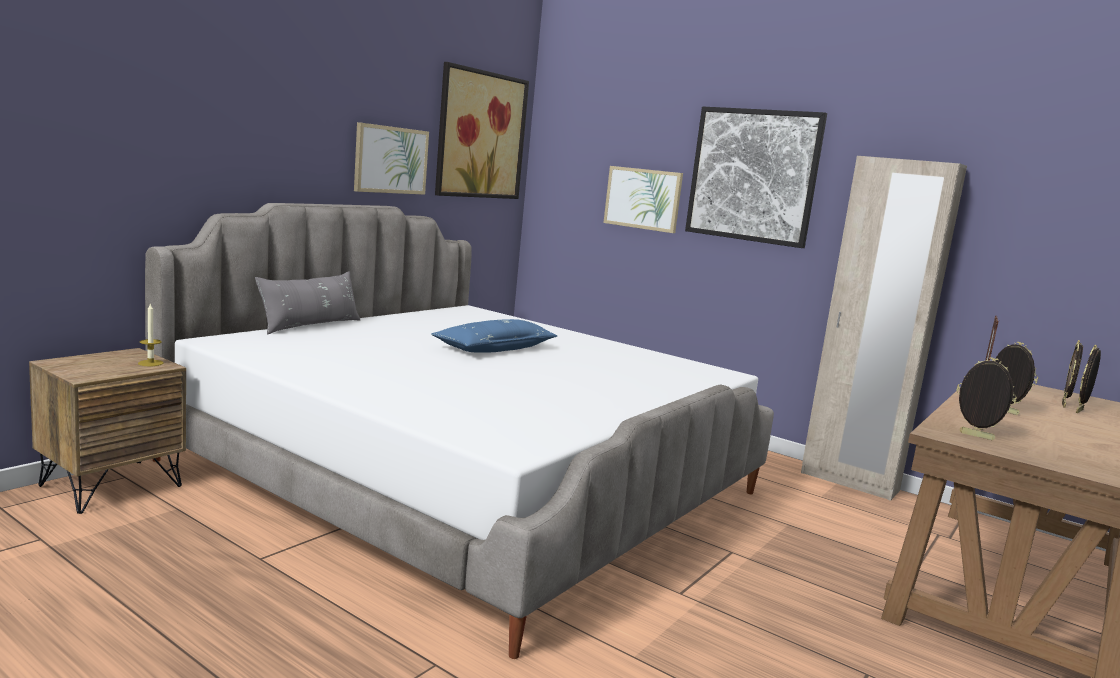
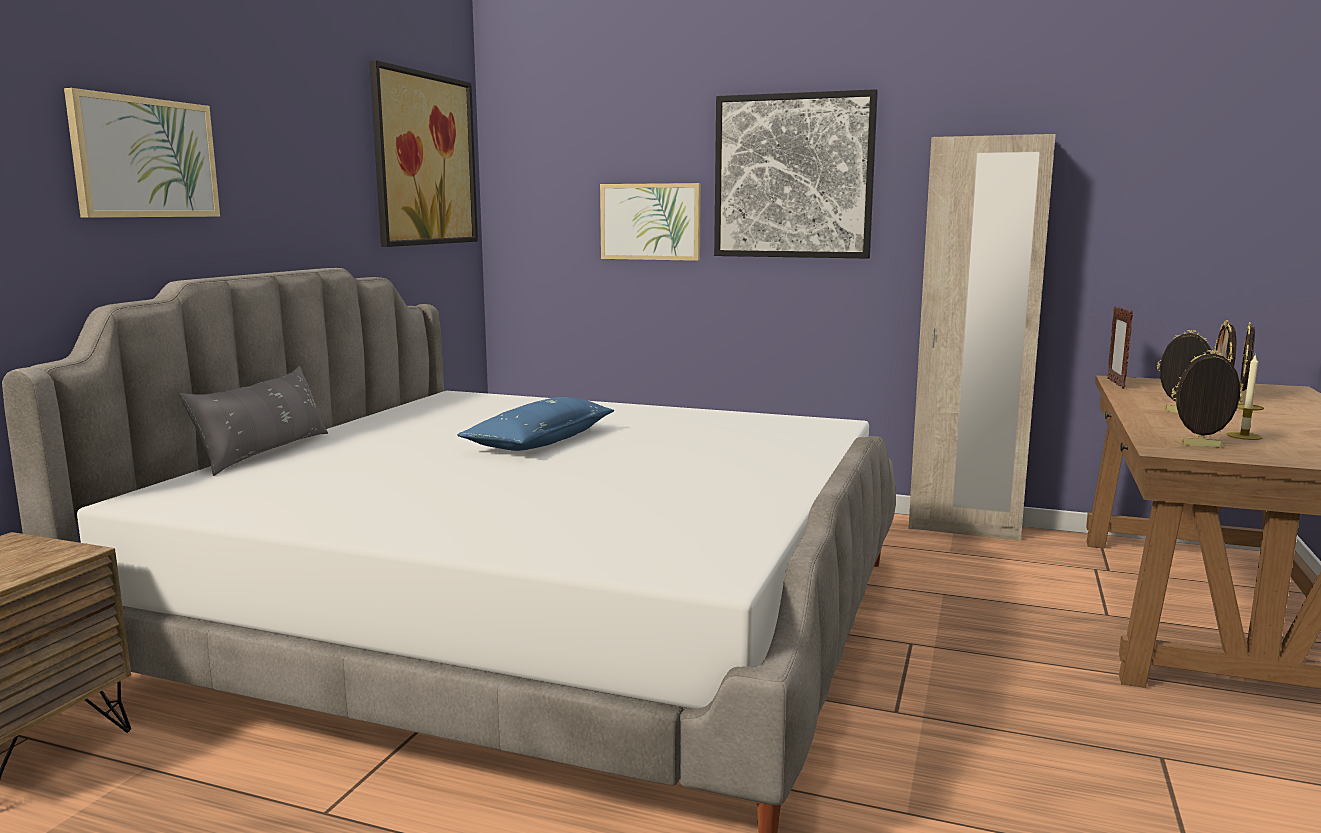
camera: 15 degrees left, 0 degrees up
candle [138,303,163,366] -> candle moved to [1227,354,1264,440]
picture [354,122,429,195] -> picture moved to [64,88,220,218]

